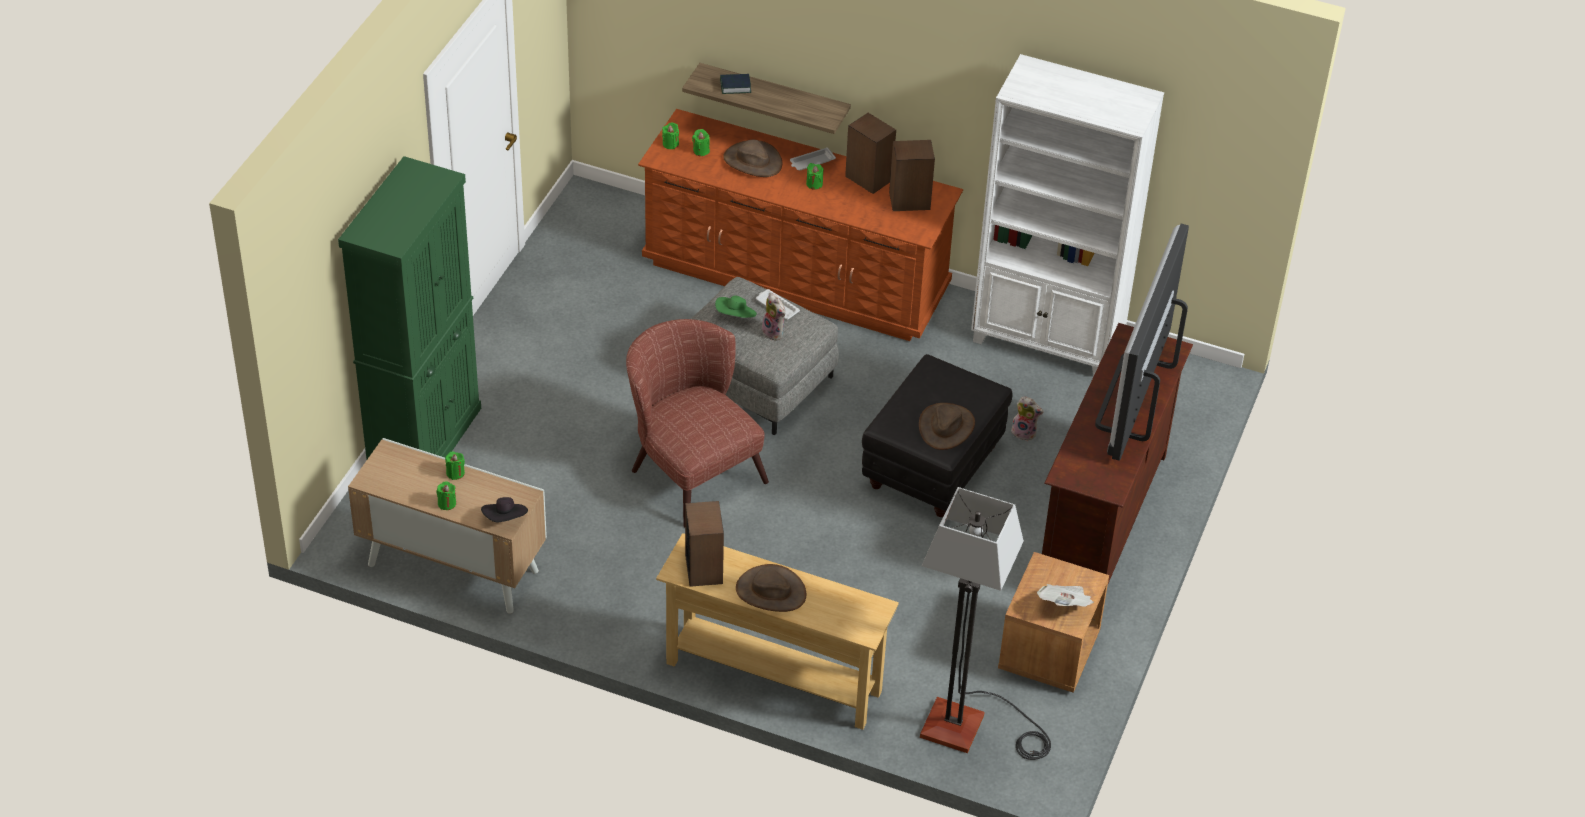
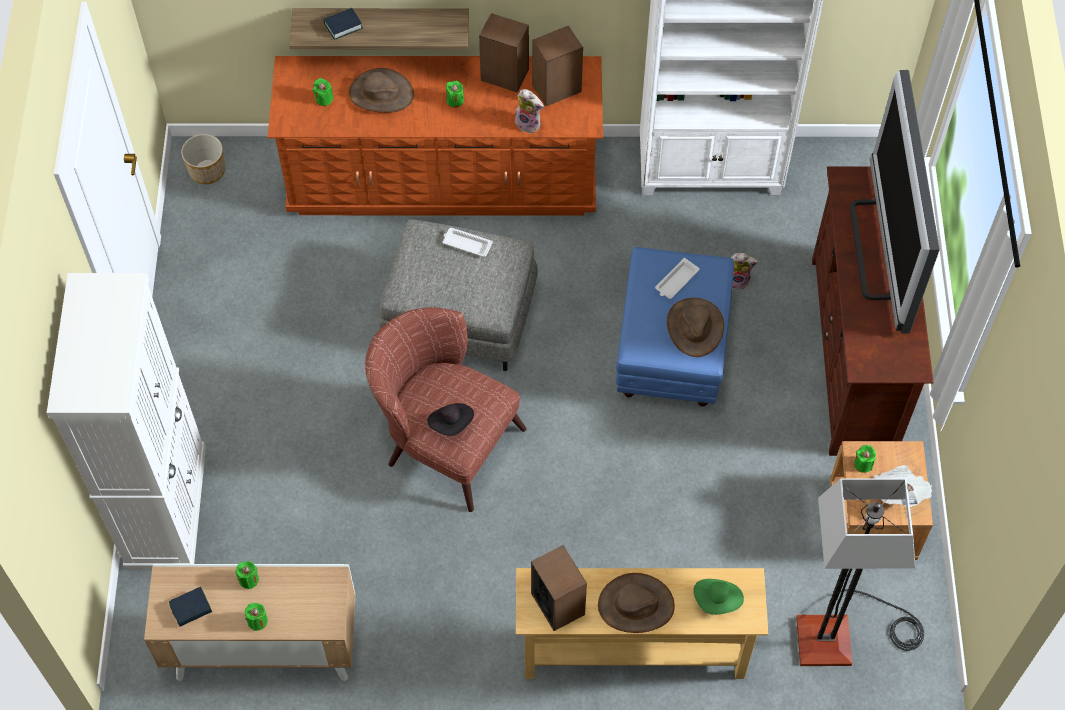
camera: 20 degrees left, 15 degrees up
green cabinet [338,156,481,459] -> white cabinet [47,273,206,570]
black hat [481,497,528,522] -> black hat moved to [427,403,474,436]
green candle [662,122,679,149] -> green candle moved to [854,445,876,473]
green hat [715,295,757,318] -> green hat moved to [693,579,744,615]
plush toy [761,293,786,341] -> plush toy moved to [515,89,544,134]
white tray [790,147,836,170] -> white tray moved to [655,258,700,299]
black ottoman [862,354,1012,517] -> blue ottoman [616,247,734,407]
none -> book [169,587,212,627]
none -> planter [181,134,225,184]

